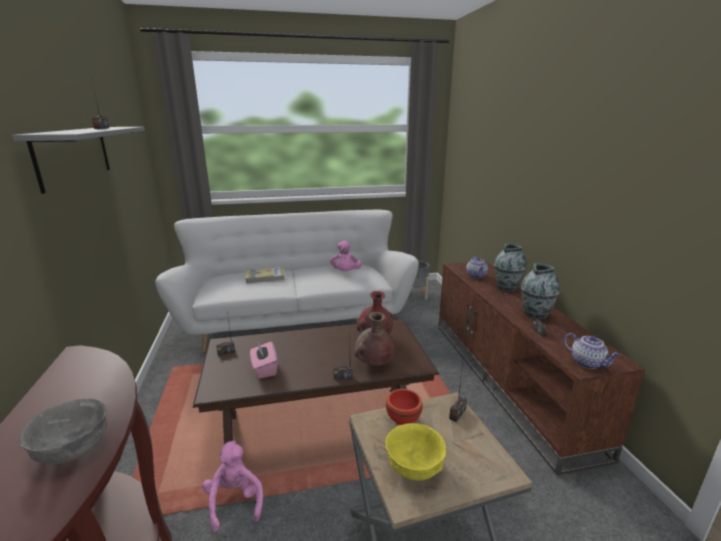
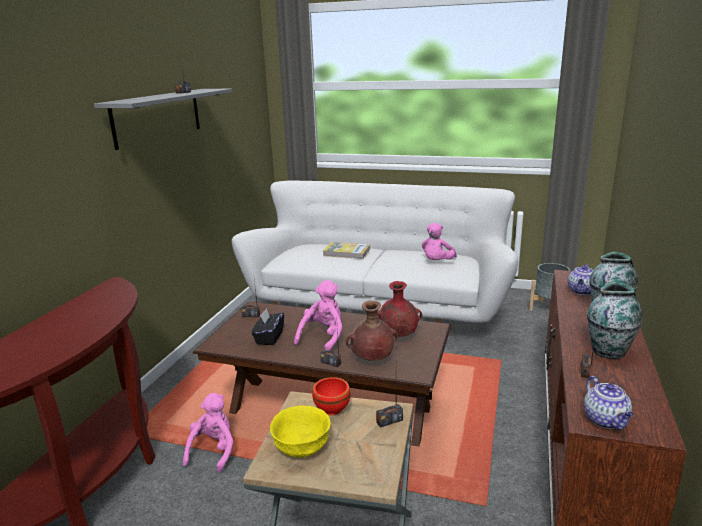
camera: 30 degrees right, 0 degrees up
grey bowl [19,399,107,464] -> none
pink tissue box [250,342,277,379] -> black tissue box [251,308,284,345]
none -> pink plush toy [294,280,343,351]

